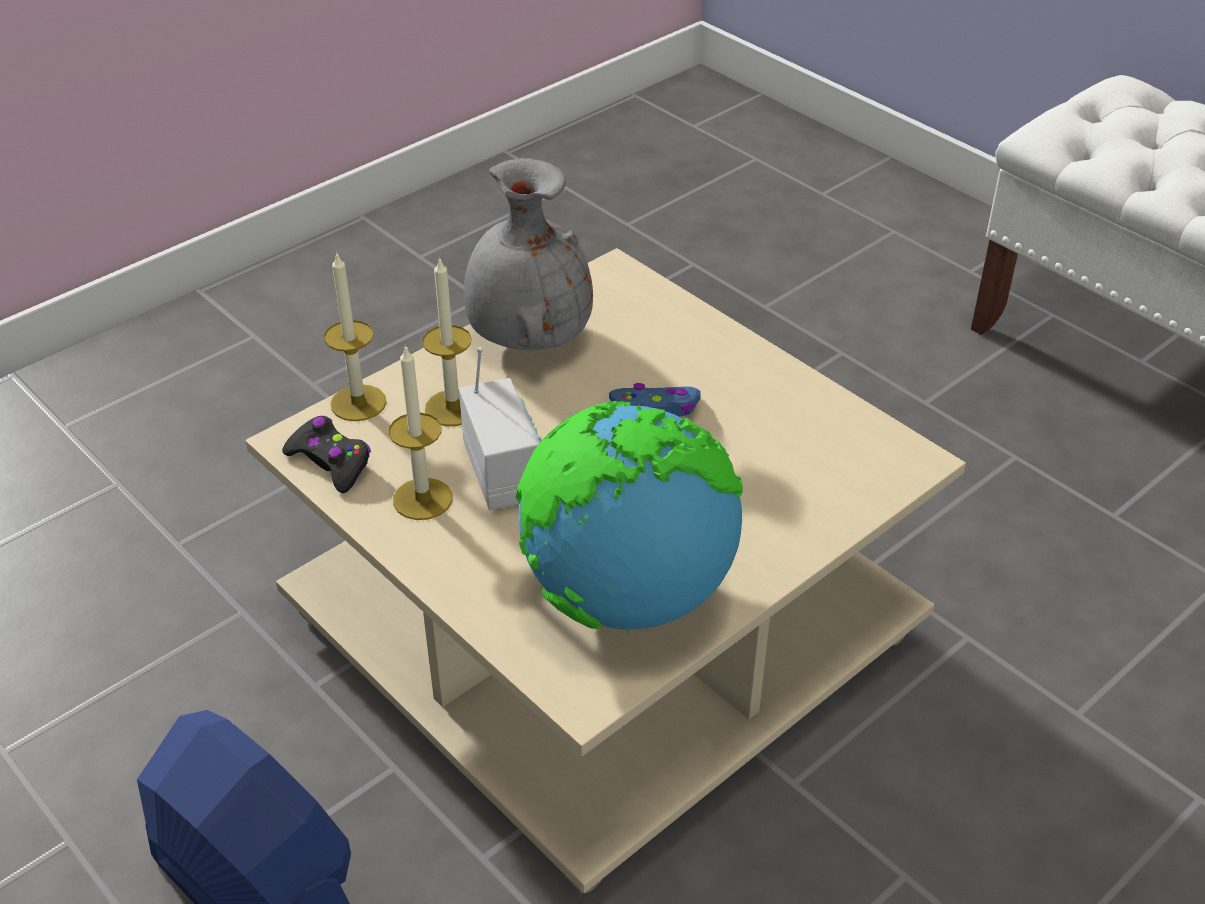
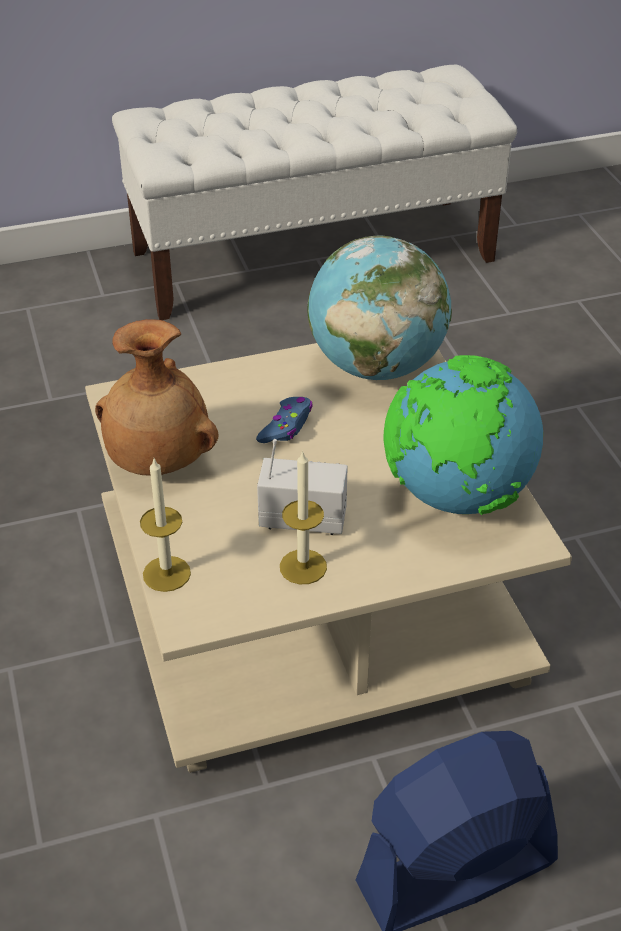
camera: 65 degrees left, 0 degrees up
black game controller [282,416,371,493] -> none
candle [422,256,472,426] -> none
grey vase [464,158,593,350] -> brown vase [95,319,219,476]
none -> globe [307,235,452,380]

